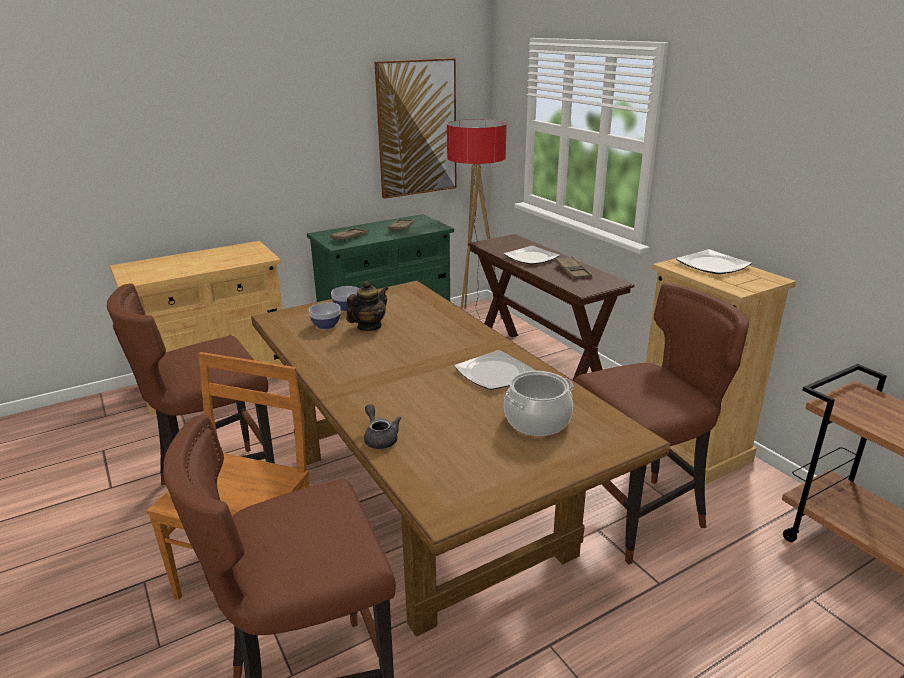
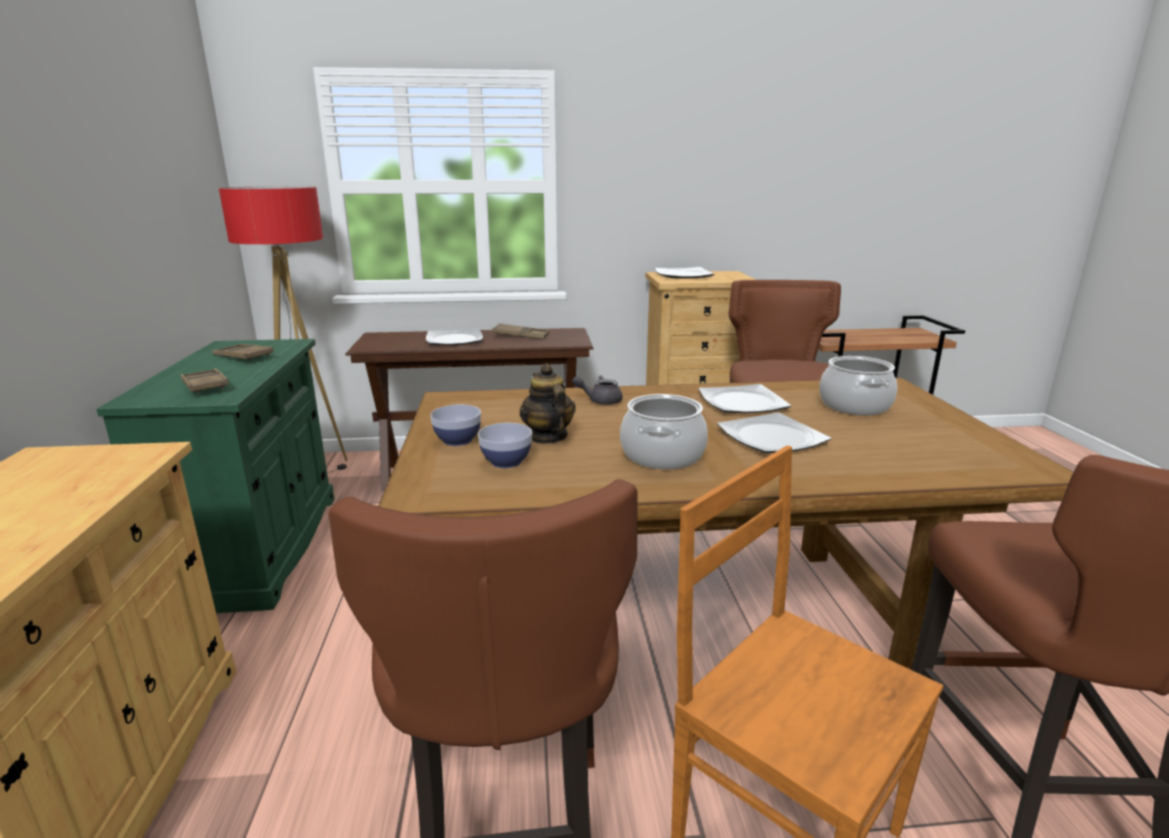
camera: 65 degrees left, 5 degrees down
grey teapot [364,404,401,449] -> grey teapot moved to [572,375,623,405]
picture [374,58,456,199] -> none
none -> cooking pot [620,394,708,470]
none -> plate [717,412,831,453]

